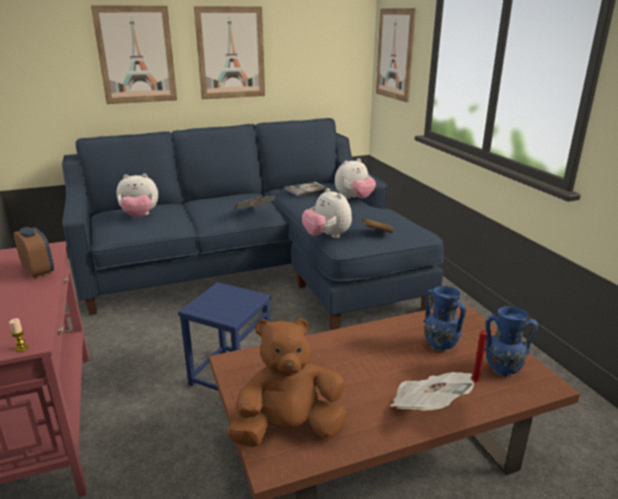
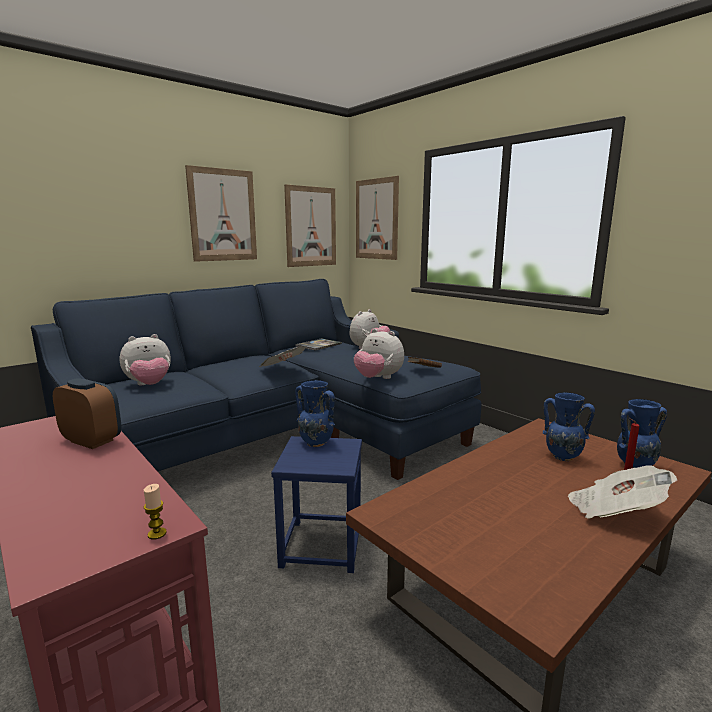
camera: 20 degrees left, 10 degrees down
picture [91,5,177,104] -> picture moved to [284,184,336,267]
brown plush toy [227,318,347,447] -> none
none -> blue vase [295,380,335,447]

